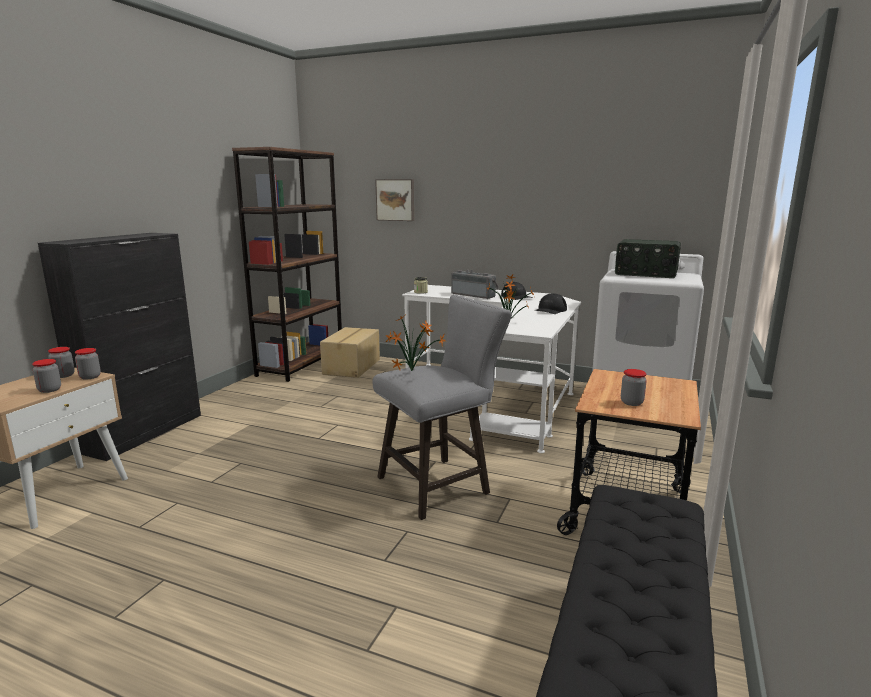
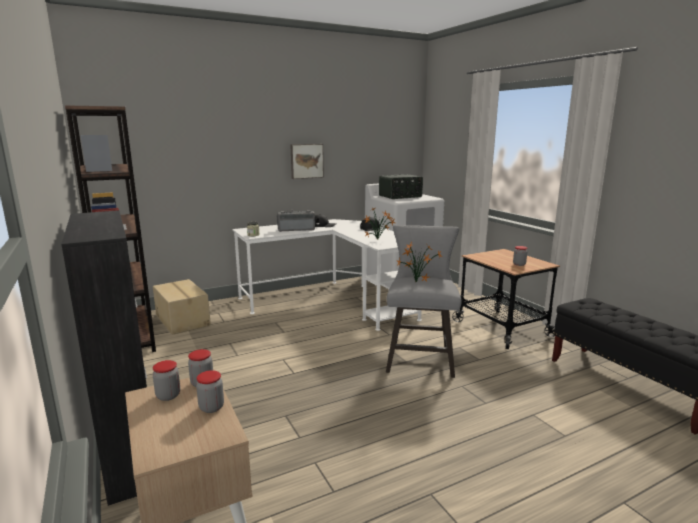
camera: 50 degrees left, 0 degrees up
picture [375,179,414,221] -> picture moved to [290,144,324,179]

